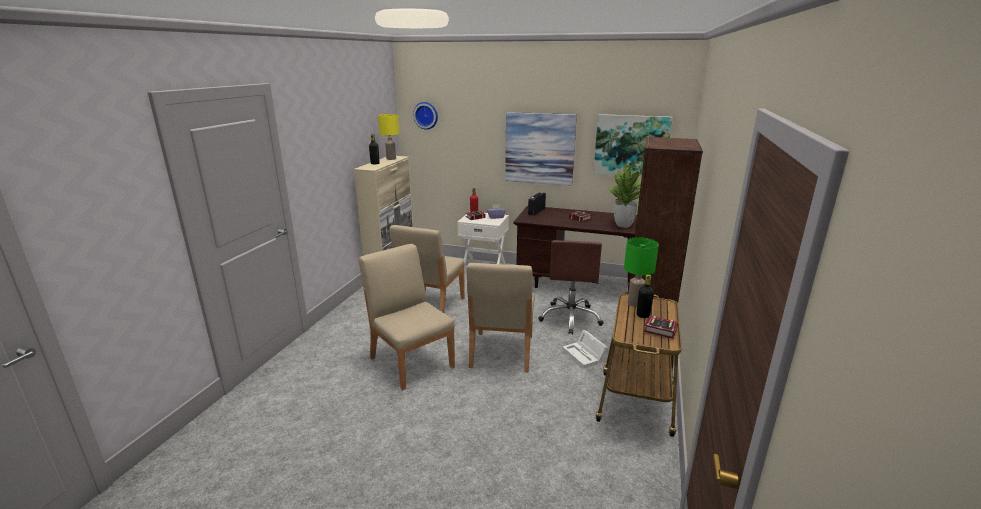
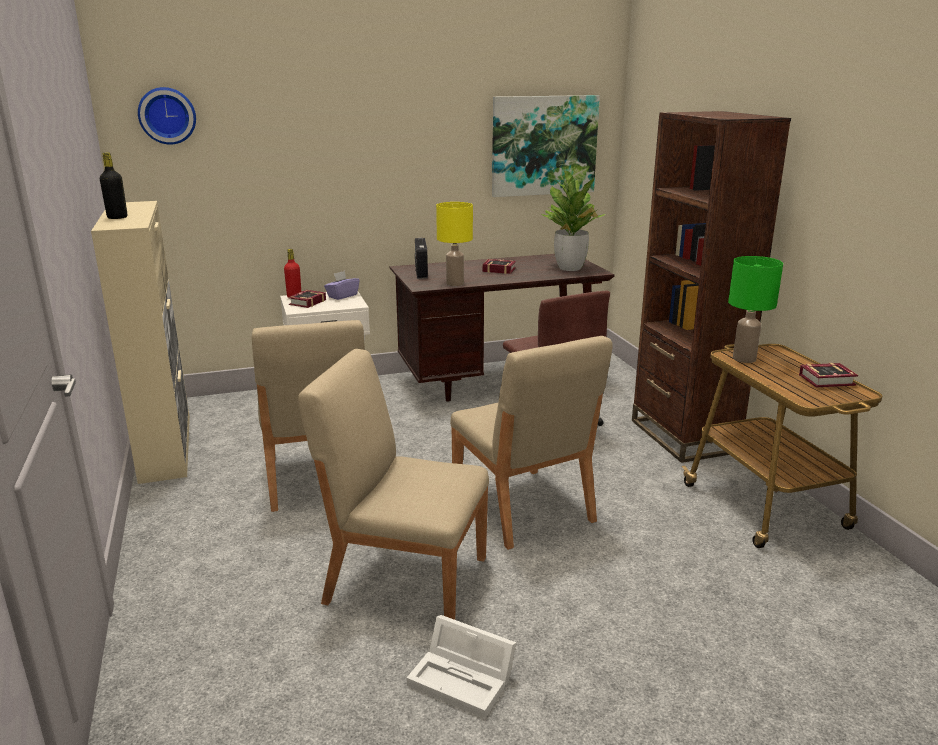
camera: 35 degrees left, 0 degrees up
yellow table lamp [378,114,399,160] -> yellow table lamp moved to [436,202,473,286]
picture [505,112,577,186] -> none
white storage box [562,330,608,369] -> white storage box moved to [407,615,517,719]
black bottle [637,275,654,318] -> none

